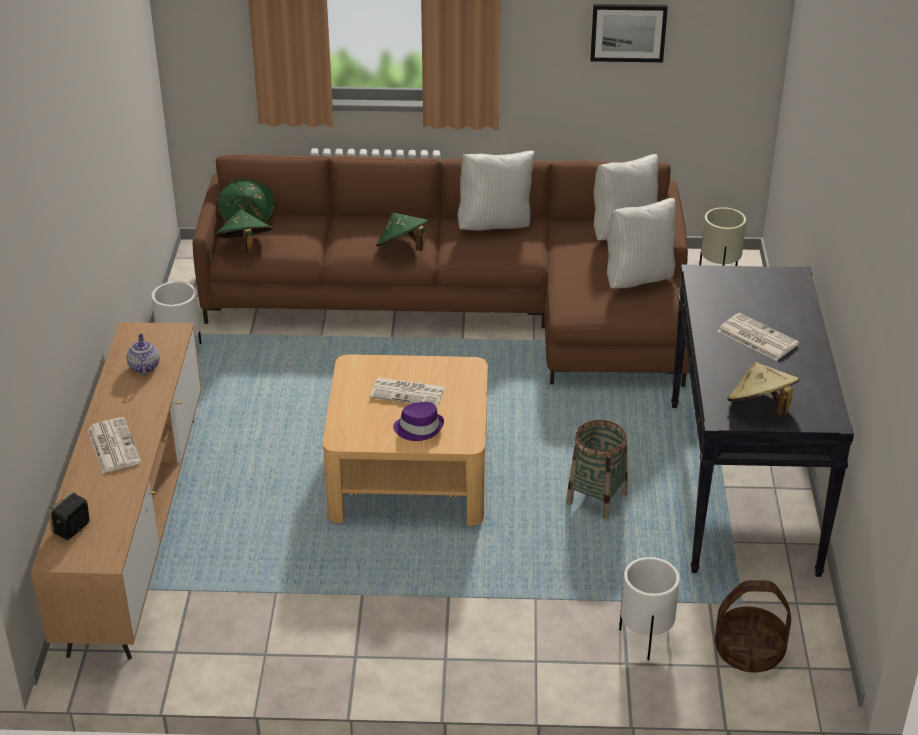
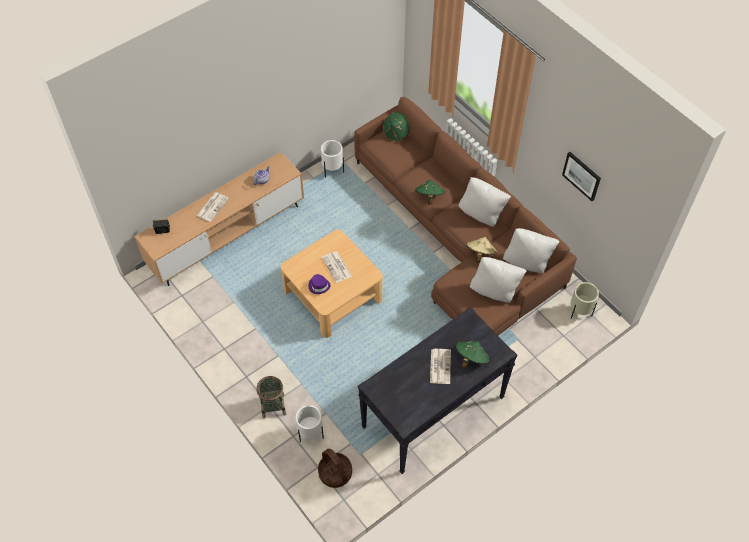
camera: 50 degrees right, 20 degrees up
green hat [215,210,273,253] -> green hat moved to [456,341,489,368]
basket [566,420,628,519] -> basket moved to [257,376,286,418]
beige hat [727,362,799,416] -> beige hat moved to [466,237,498,263]

